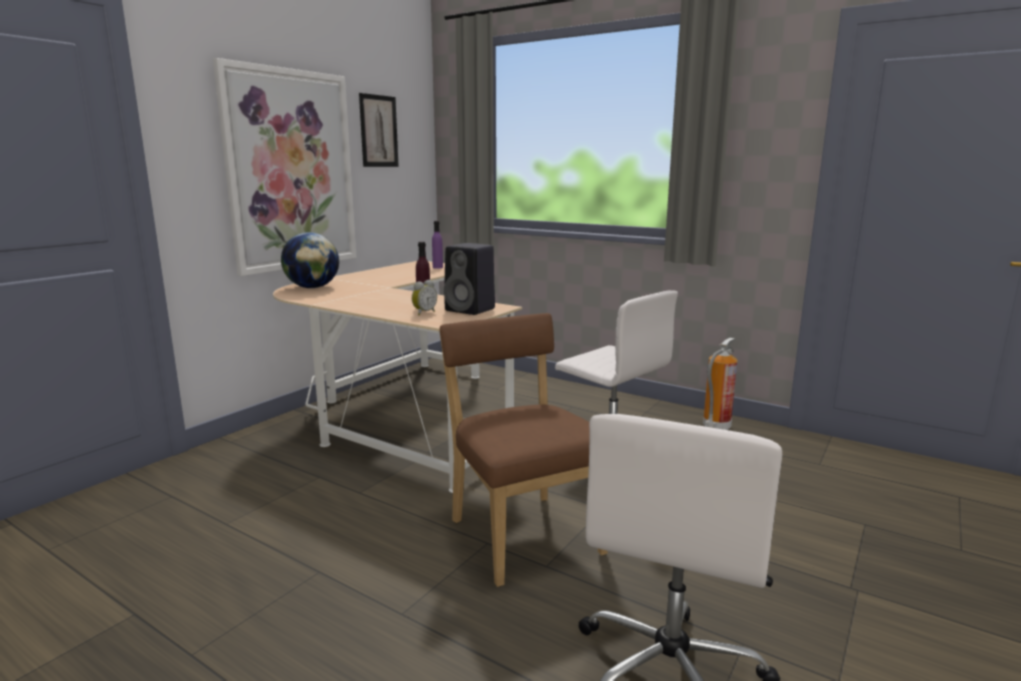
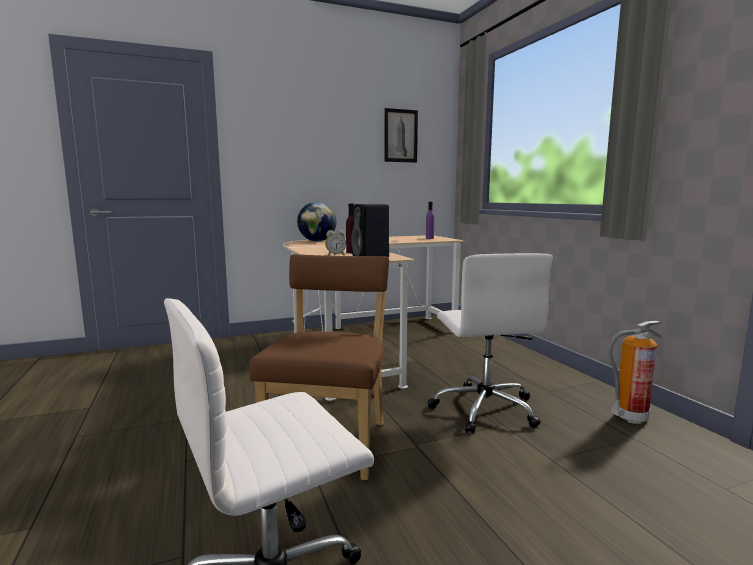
camera: 35 degrees right, 5 degrees down
picture [213,58,357,276] -> none

